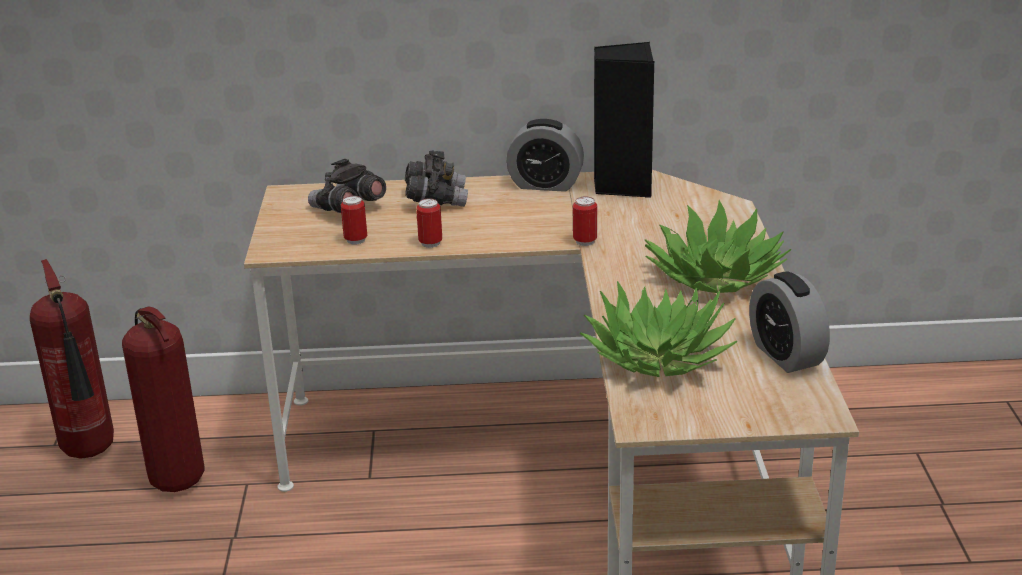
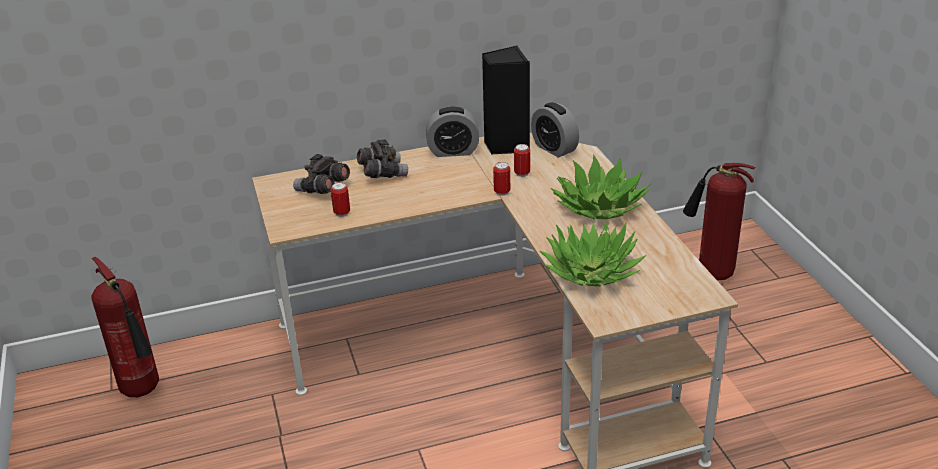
camera: 15 degrees left, 5 degrees up
fire extinguisher [122,306,205,492] -> fire extinguisher moved to [683,163,755,281]
can [416,198,442,248] -> can moved to [514,144,530,177]
alarm clock [749,271,830,373] -> alarm clock moved to [531,102,579,158]

